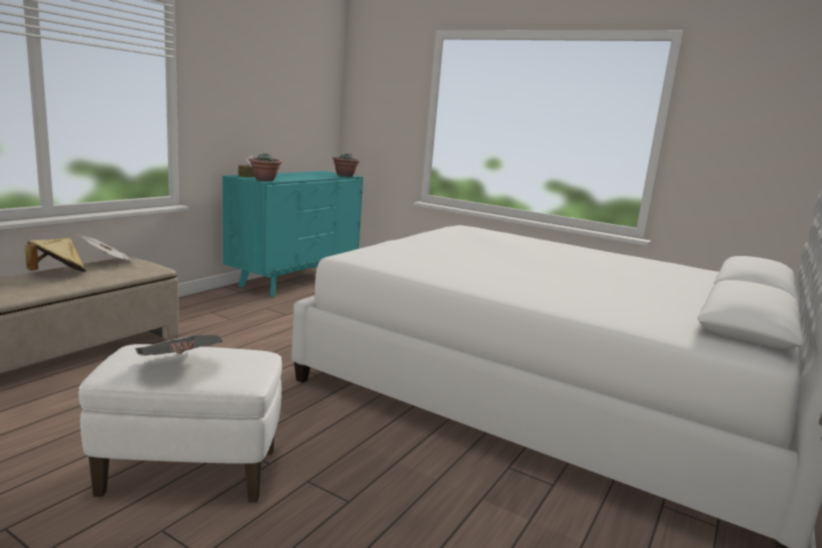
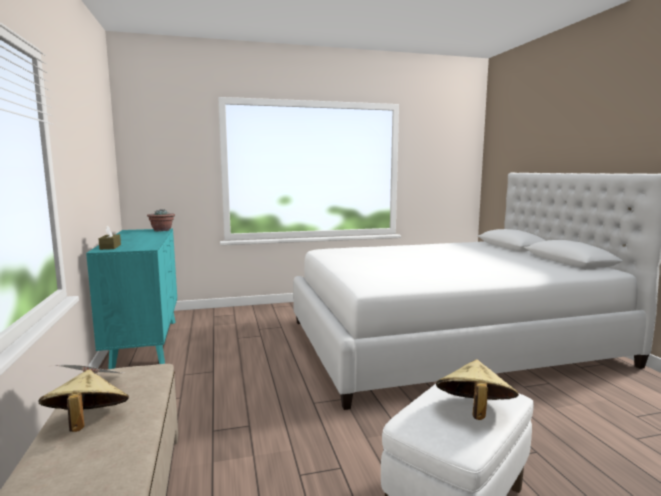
camera: 45 degrees left, 5 degrees down
newspaper [134,335,223,356] -> beige hat [436,359,519,420]
potted plant [249,154,282,181] -> none

